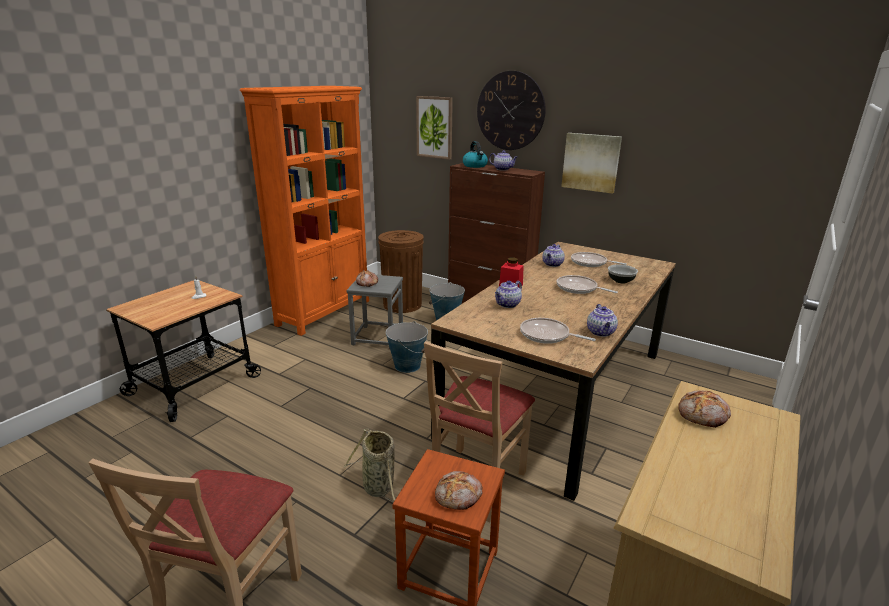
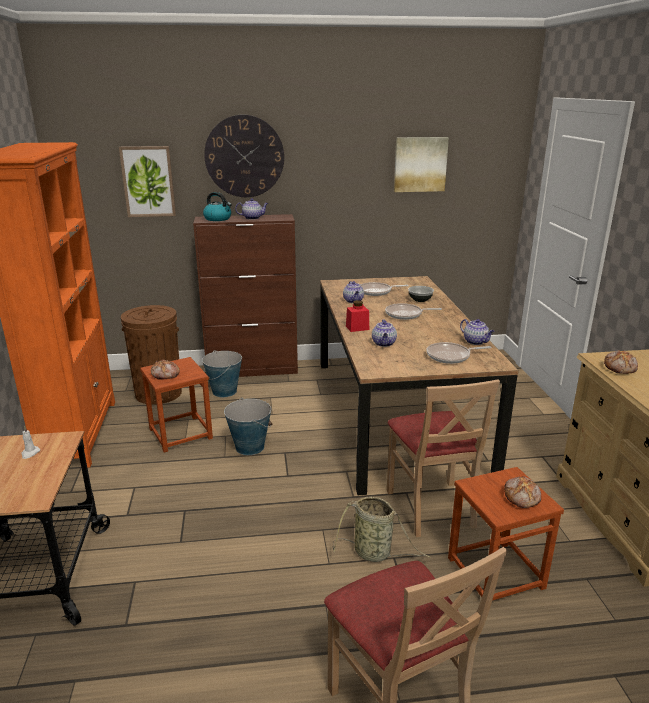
camera: 40 degrees left, 0 degrees up
grey stool [347,275,403,349] -> brown stool [140,357,213,453]
picture [561,133,622,194] -> picture moved to [394,137,449,192]

